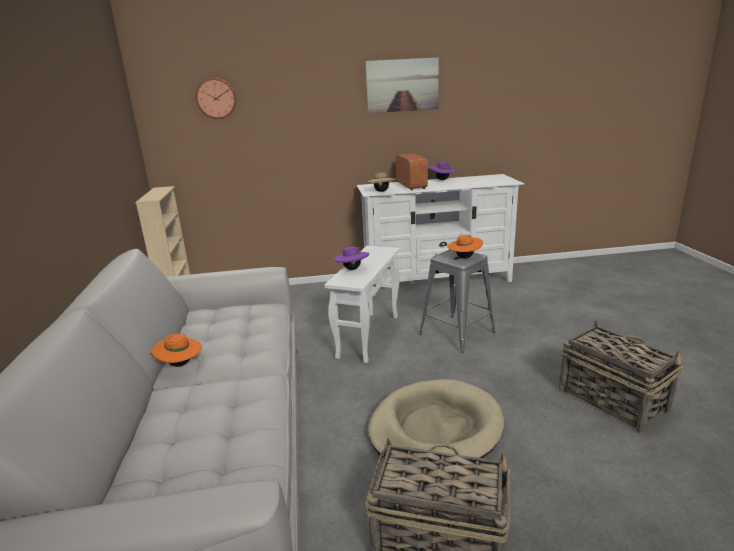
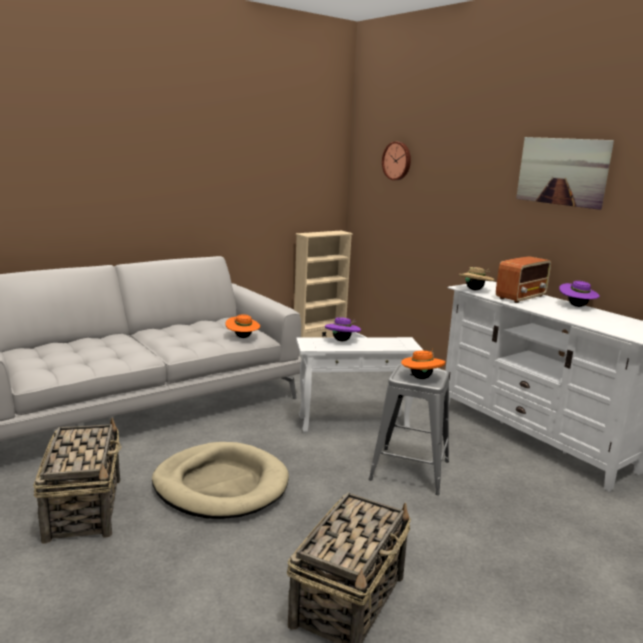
camera: 60 degrees right, 5 degrees down
orange hat [151,334,202,367] -> orange hat moved to [226,314,260,338]

